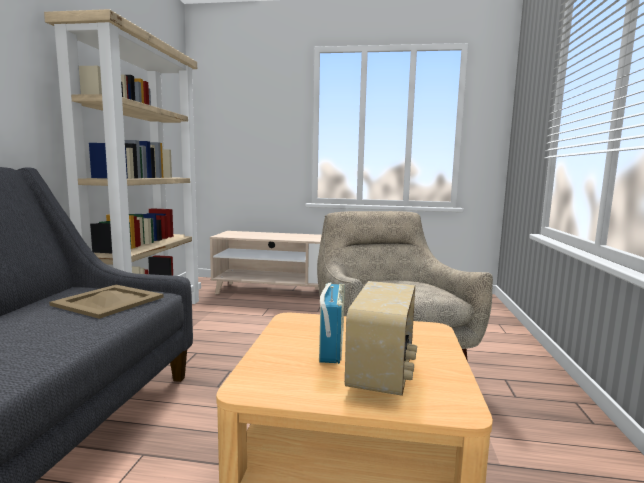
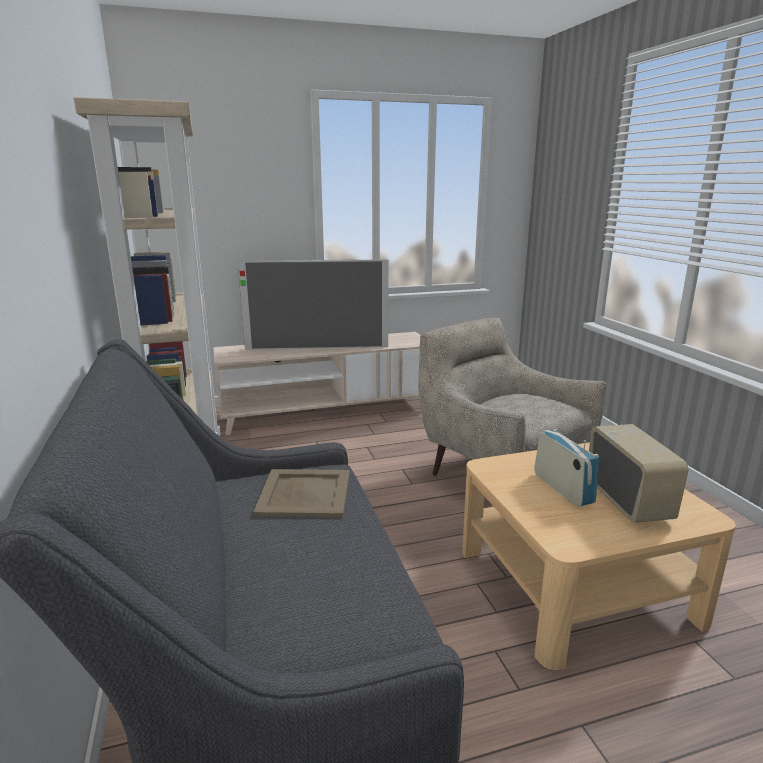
camera: 25 degrees left, 10 degrees up
none -> television [238,259,389,350]

